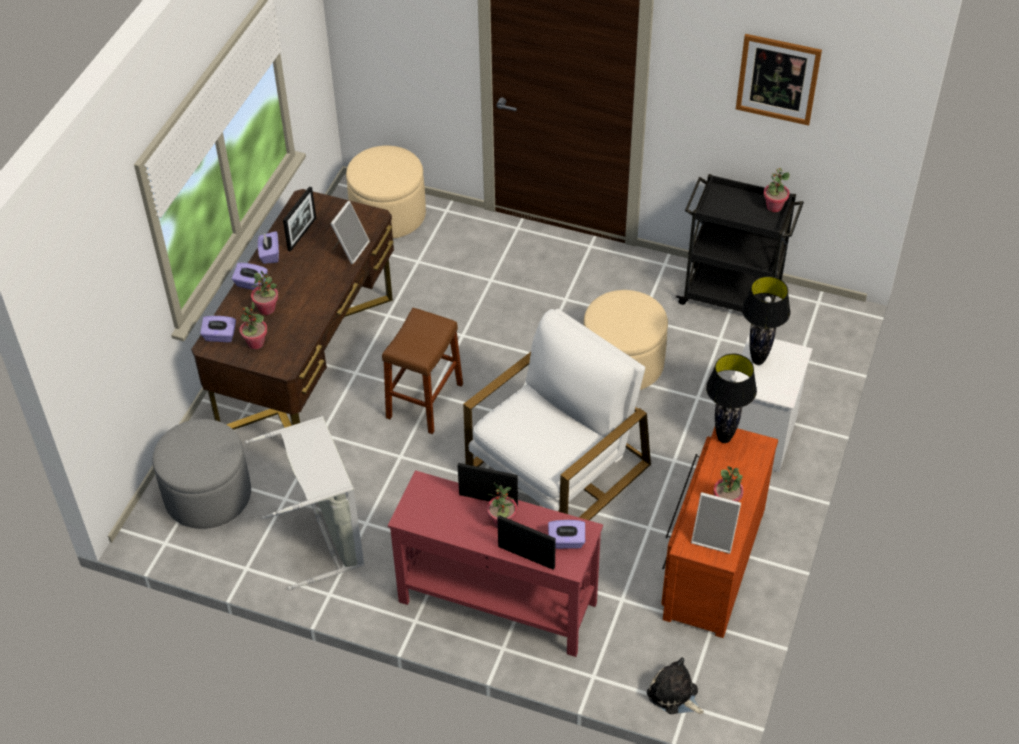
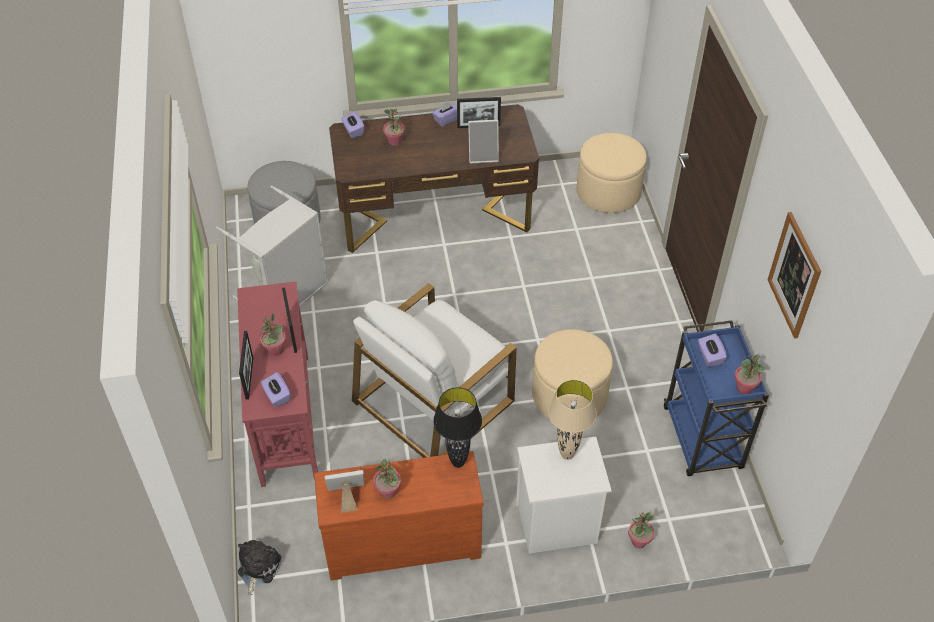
camera: 60 degrees right, 0 degrees up
purple tissue box [232,263,268,290] -> purple tissue box moved to [698,334,727,367]
potted plant [239,302,267,349] -> potted plant moved to [628,513,654,548]
brown stool [382,308,463,434] -> none
white armchair [463,309,651,521] -> white armchair turned 120 degrees clockwise [352,283,517,458]
black cart [676,174,804,312] -> blue cart [664,320,769,476]
picture frame [691,492,741,554] -> picture frame turned 90 degrees clockwise [324,470,365,513]
black table lamp [742,276,791,365] -> beige table lamp [548,380,597,460]

